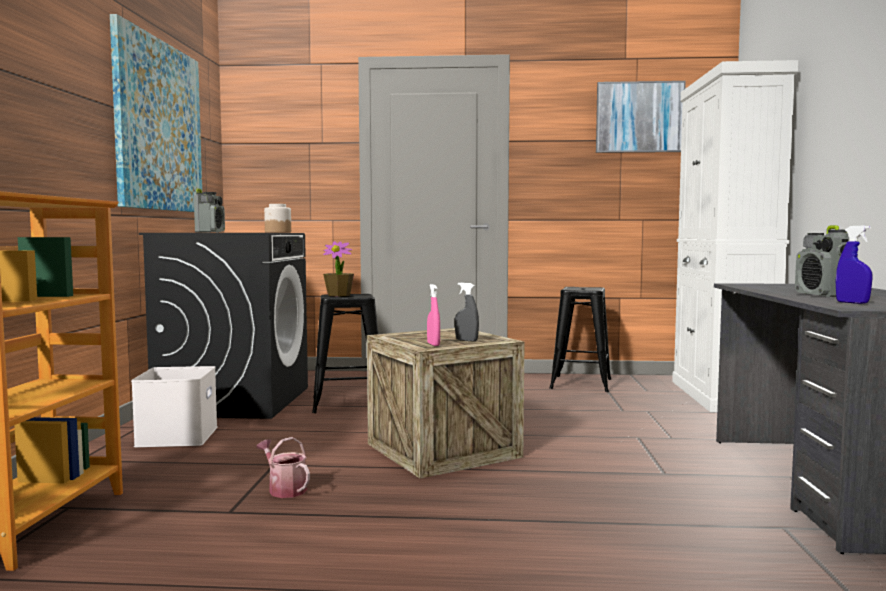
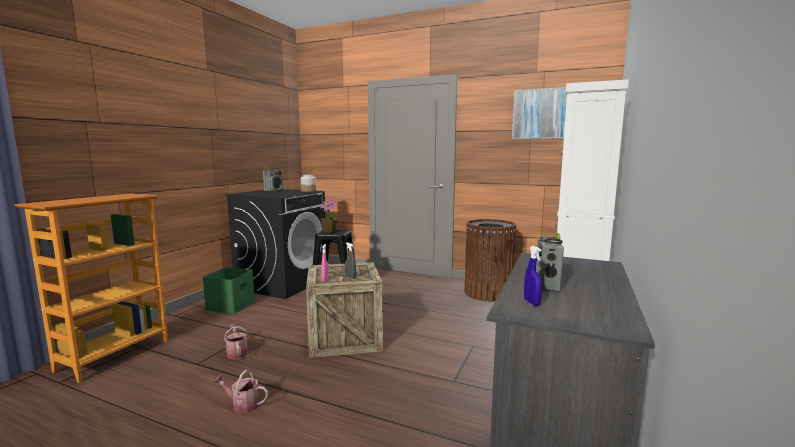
camera: 20 degrees right, 5 degrees up
picture [110,14,202,212] -> none
white storage box [131,366,217,447] -> green storage box [202,268,255,314]
black stool [550,287,611,392] -> brown trash can [465,219,517,302]
none -> watering can [213,370,268,414]

